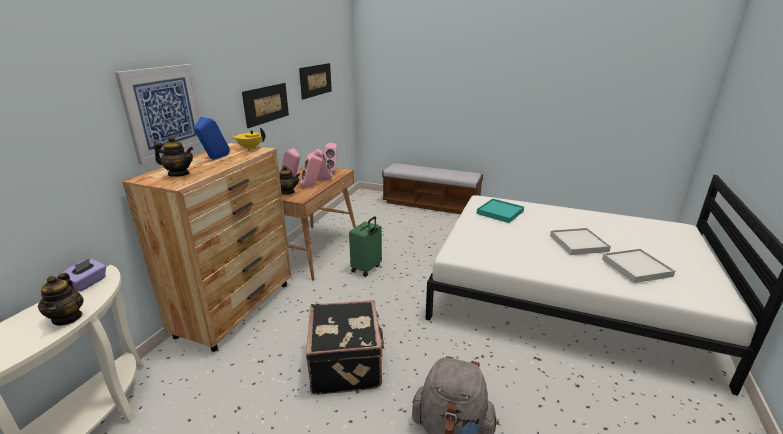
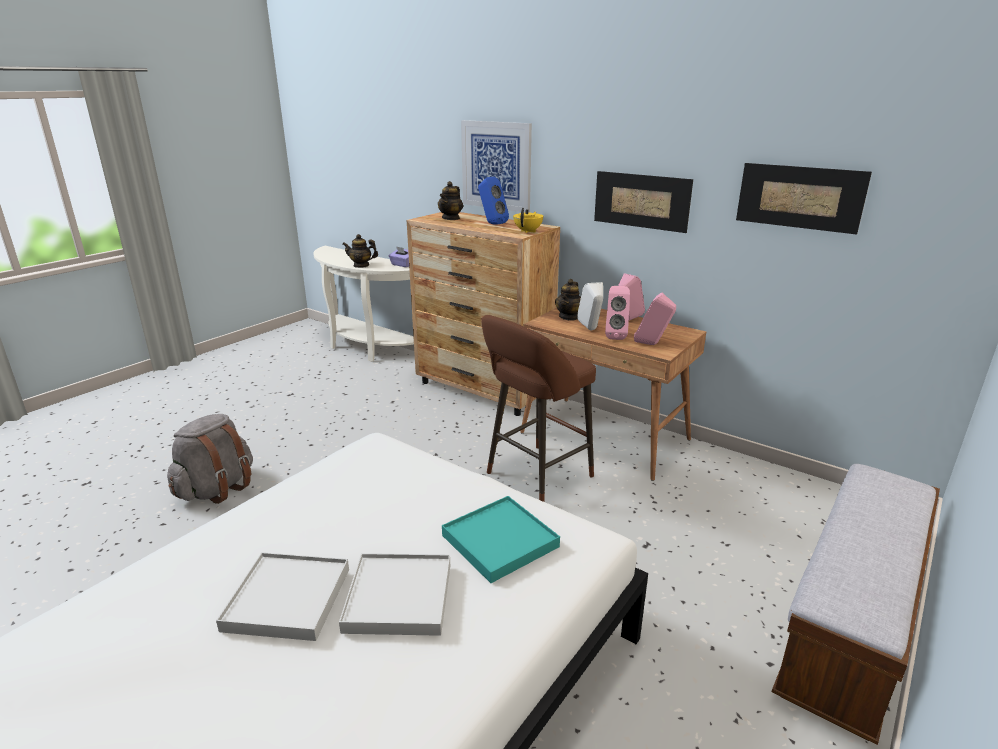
camera: 105 degrees right, 0 degrees up
pink speaker [300,153,322,187] -> white speaker [577,282,603,331]
black suitcase [306,300,385,395] -> none
green suitcase [349,217,382,277] -> brown stool [482,315,596,502]
white tray [602,249,675,283] -> white tray moved to [339,553,450,636]

